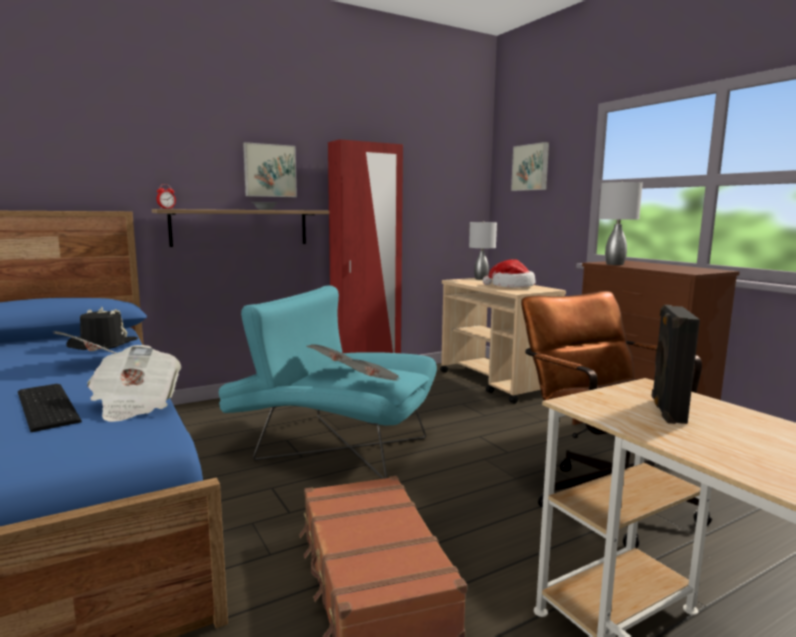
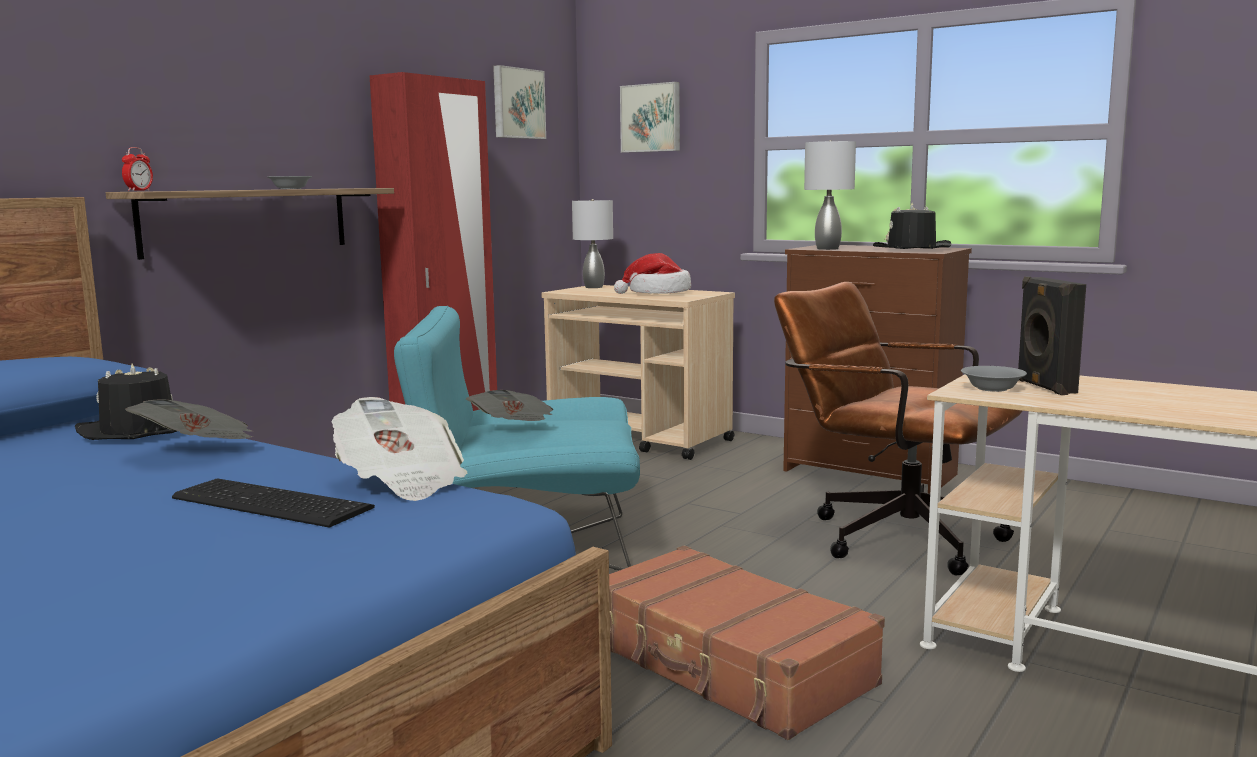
camera: 25 degrees left, 0 degrees up
picture [243,142,297,197] -> picture moved to [493,65,546,139]
newspaper [339,359,401,380] -> none
none -> black hat [873,203,951,249]
none -> grey bowl [961,366,1027,392]

